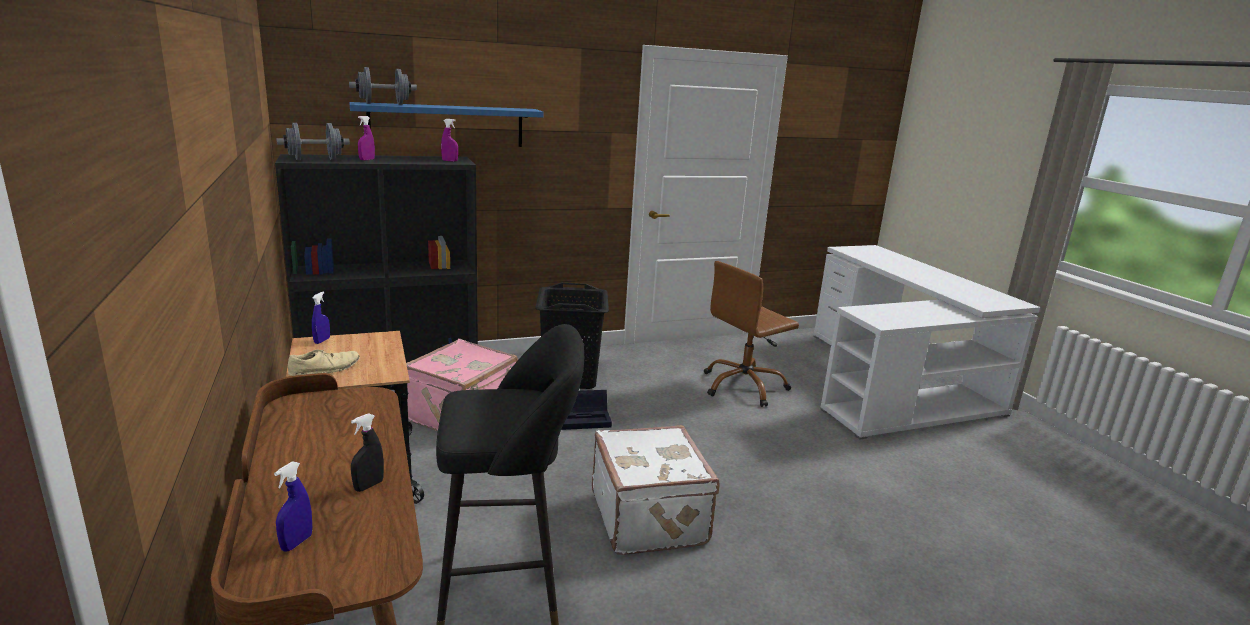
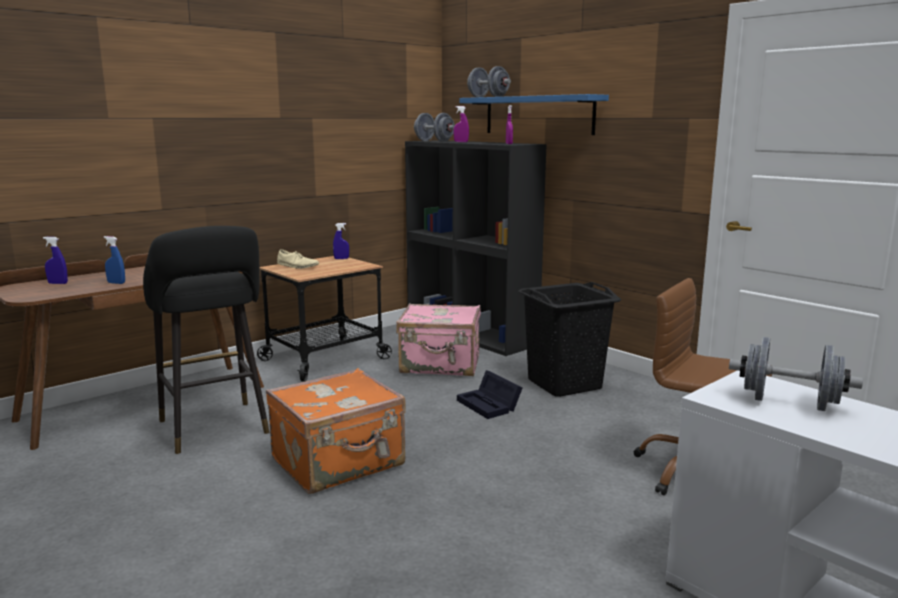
camera: 70 degrees right, 5 degrees down
black spray bottle [351,413,384,492] -> blue spray bottle [104,236,125,284]
white suitcase [592,425,720,555] -> orange suitcase [266,368,406,494]
none -> grey dumbbell [729,337,863,411]

